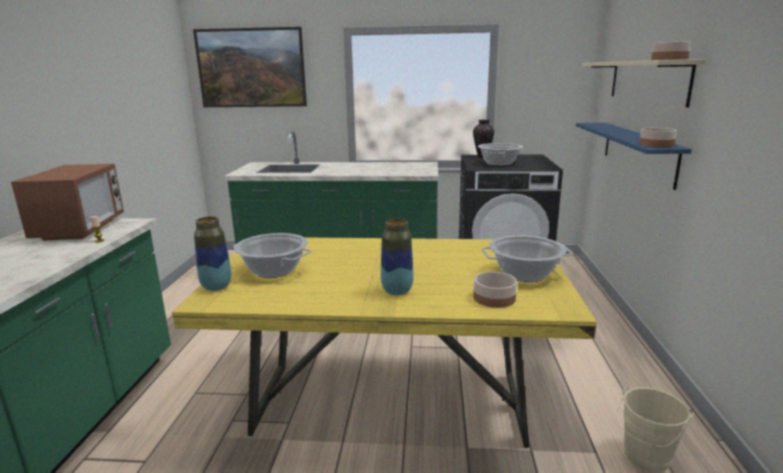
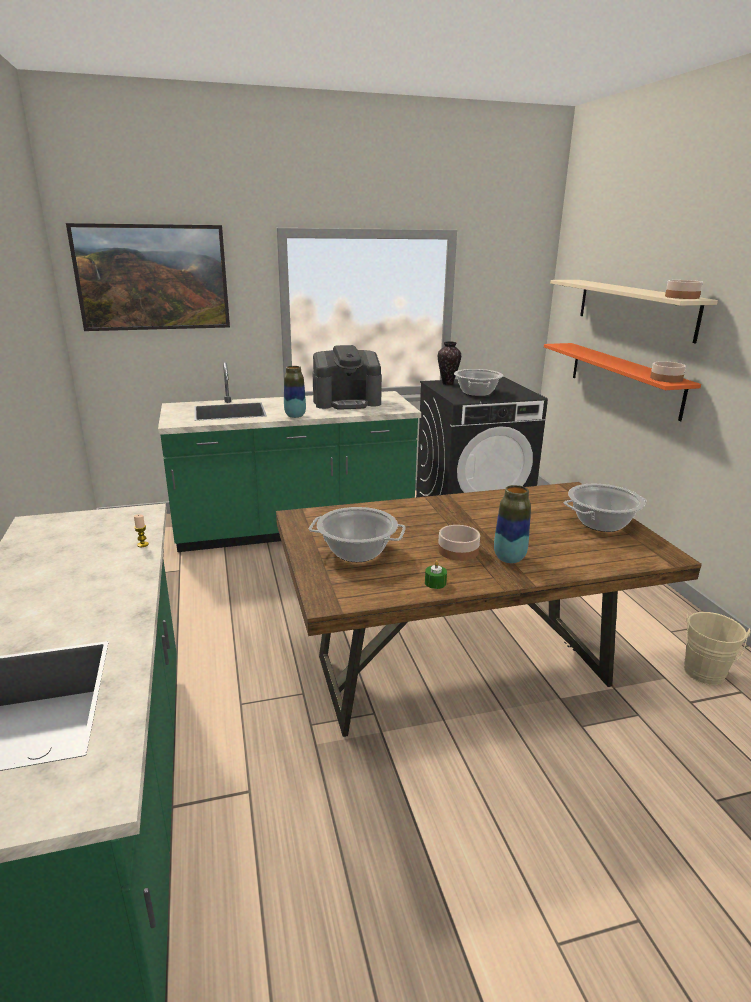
camera: 20 degrees left, 5 degrees up
microwave [11,164,124,240] -> none
yellow dining table [172,237,597,448] -> brown dining table [276,482,702,737]
vase [194,216,231,291] -> vase moved to [284,366,306,418]
bowl [473,272,517,308] -> bowl moved to [438,525,480,561]
blue shelf [576,123,692,190] -> orange shelf [544,343,701,421]
none -> coffee machine [312,345,382,410]
none -> green candle [425,560,447,589]

